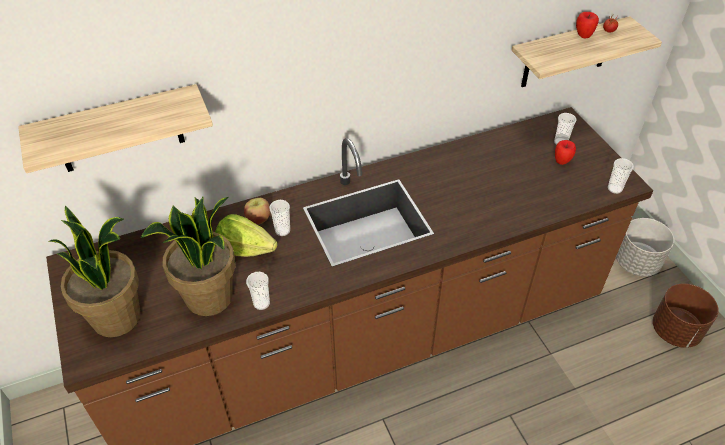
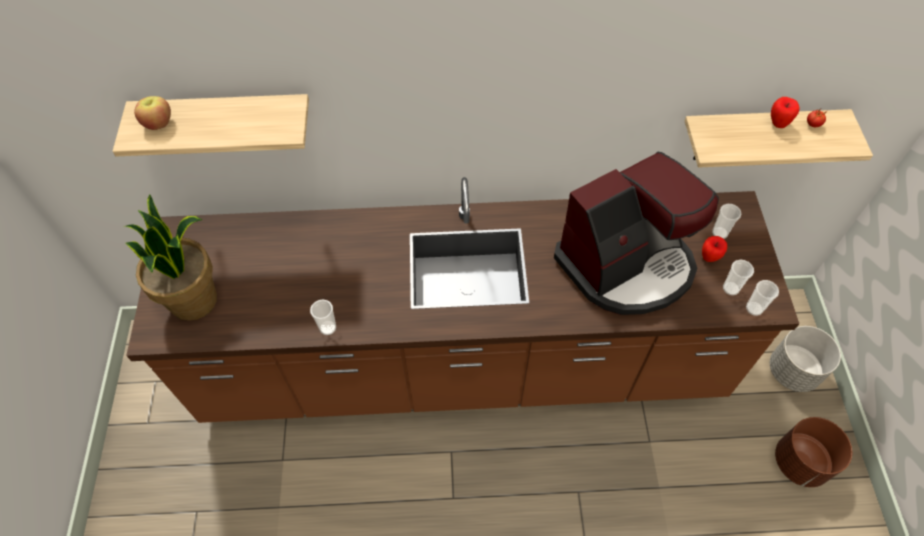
camera: 20 degrees right, 10 degrees up
potted plant [140,197,236,316] -> none
lettuce [215,214,278,257] -> none
apple [244,198,270,224] -> apple moved to [134,96,171,130]
cup [269,200,290,236] -> cup moved to [723,260,754,295]
none -> coffee machine [554,152,719,315]

